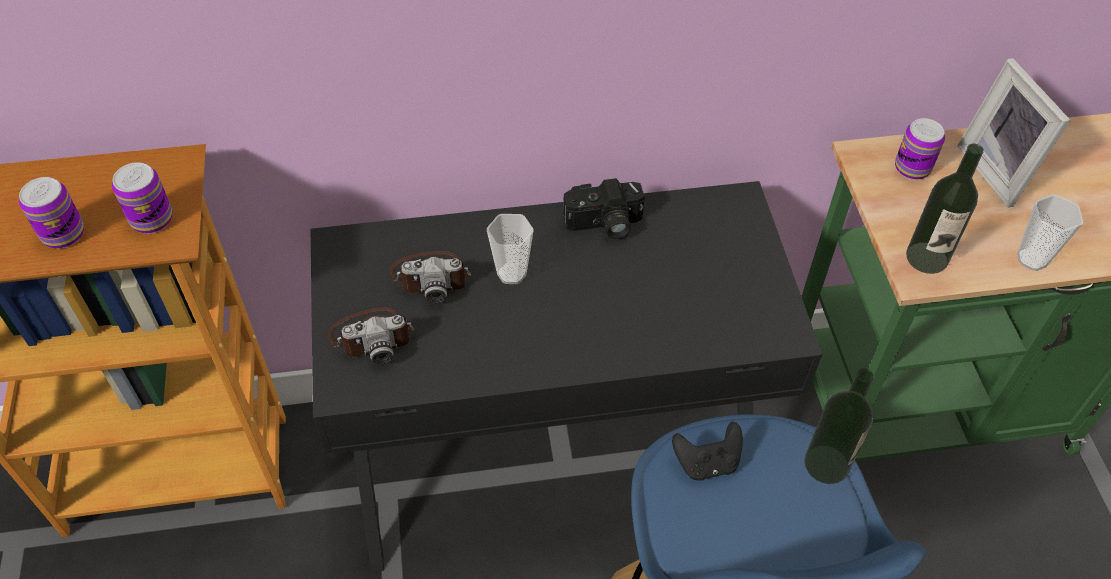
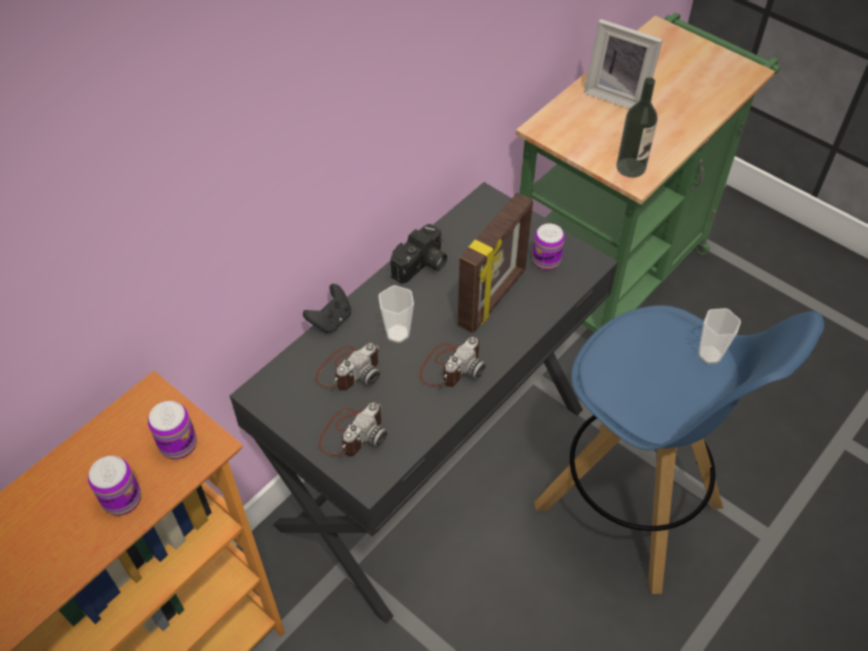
camera: 40 degrees left, 0 degrees up
black game controller [672,421,743,481] -> black game controller moved to [303,284,351,333]
bottle [804,368,874,484] -> none
can [895,118,945,180] -> can moved to [532,223,565,271]
cup [1017,195,1083,271] -> cup moved to [698,308,741,364]
none -> camera [419,337,486,387]
none -> picture frame [458,193,533,333]

